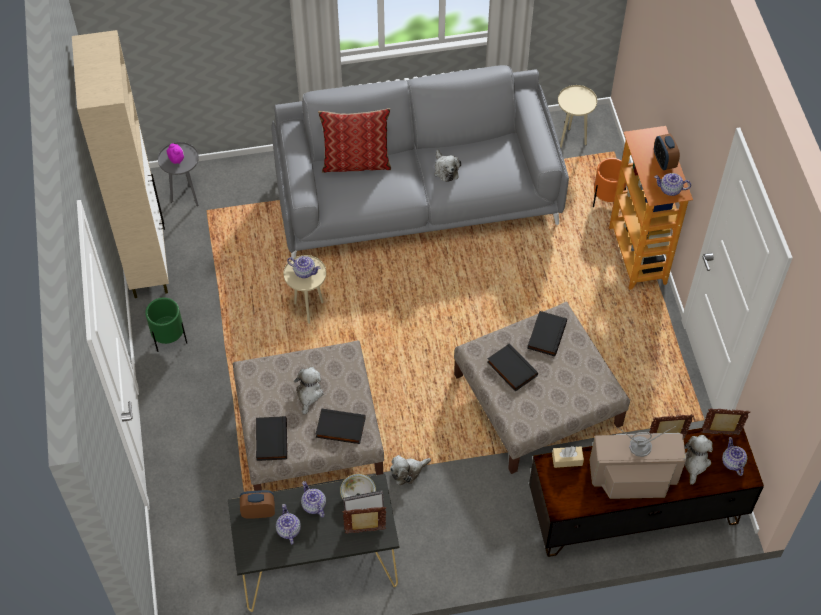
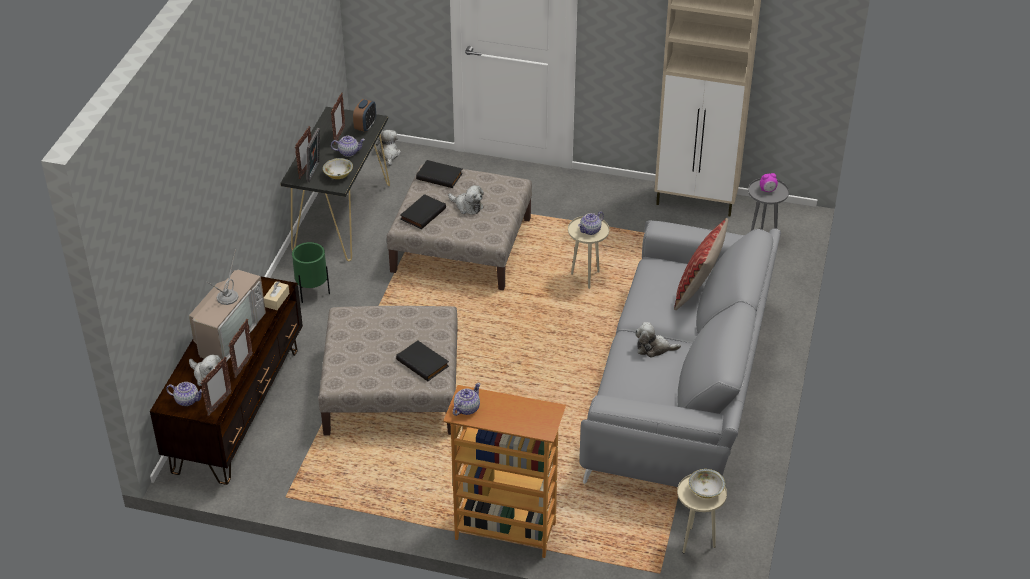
camera: 115 degrees right, 15 degrees down
green planter [145,298,187,352] -> green planter moved to [292,242,330,303]
teapot [276,504,301,545] -> picture frame [331,92,345,145]
plush toy [390,455,431,485] -> plush toy moved to [376,130,401,166]
black book [487,343,538,392] -> none
orange planter [593,158,627,207] -> none
alarm clock [654,134,680,170] -> none
none -> bowl [688,469,725,498]

